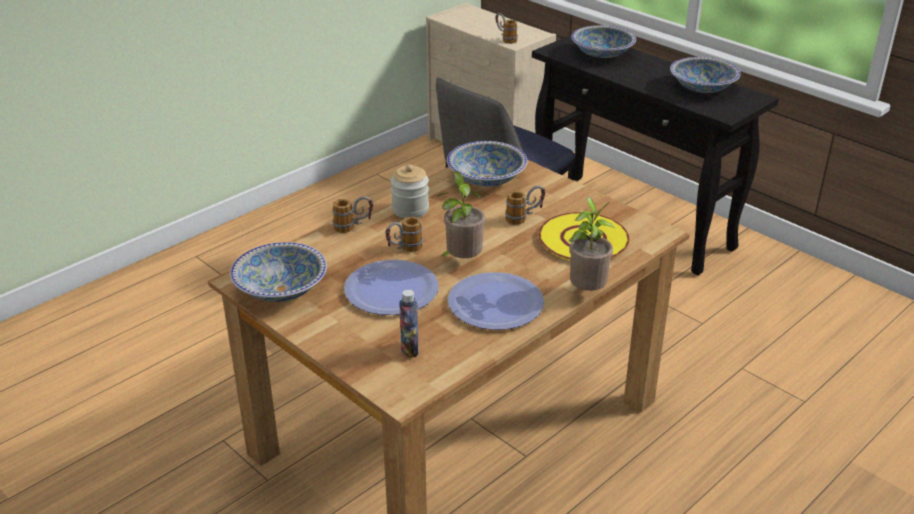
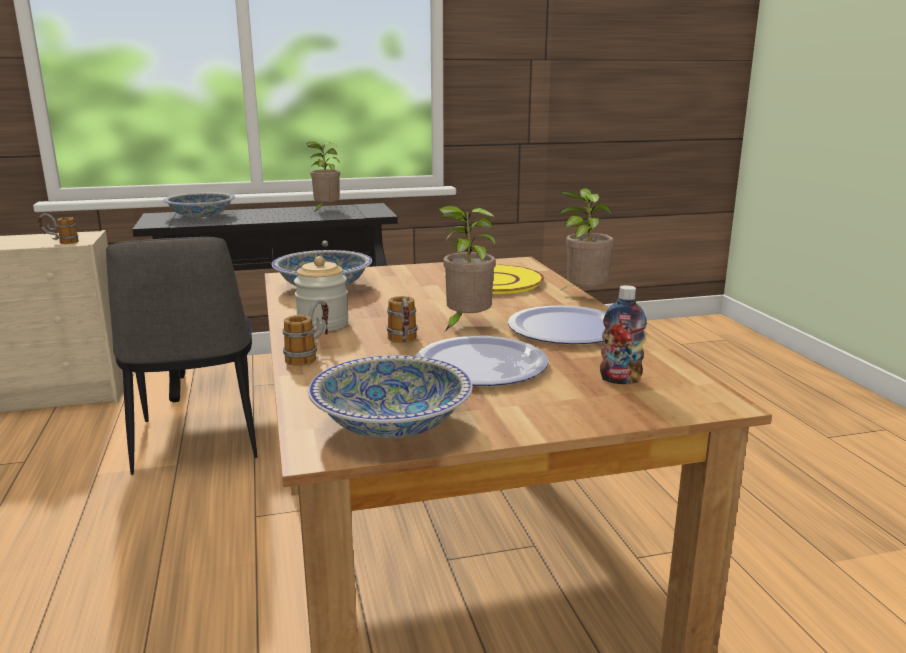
camera: 60 degrees left, 15 degrees down
mug [505,186,545,225] -> none
bowl [670,57,741,93] -> potted plant [306,142,340,213]

